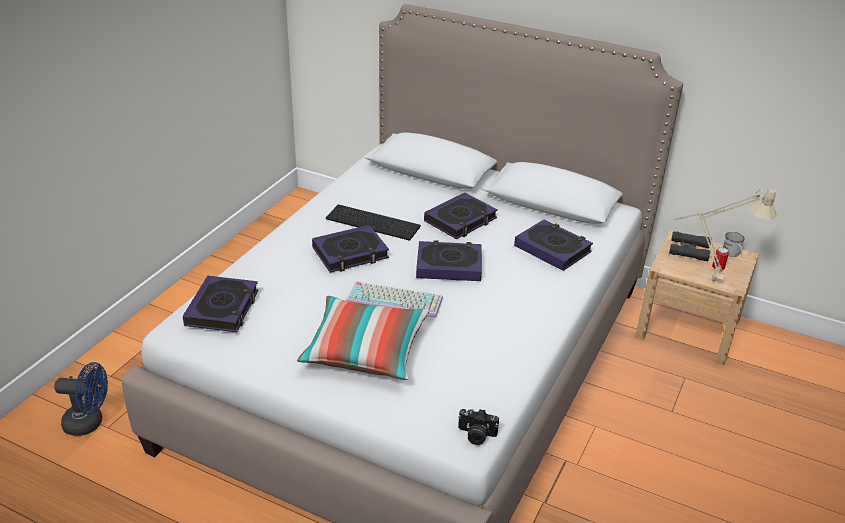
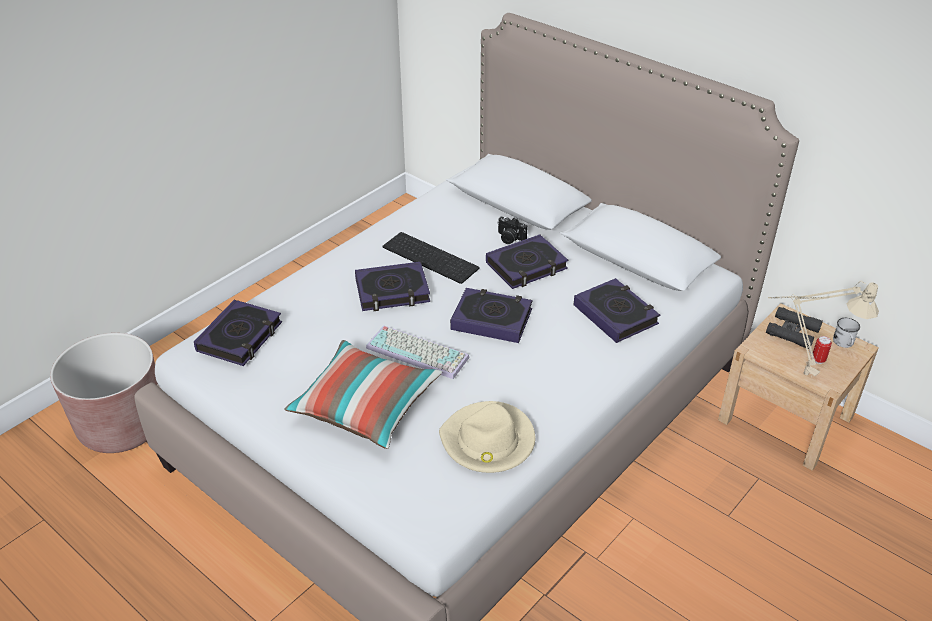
camera: 15 degrees right, 5 degrees up
blue fan [54,362,108,436] -> brown planter [50,333,158,453]
camera [458,409,499,445] -> camera moved to [497,217,528,244]
none -> beige hat [439,401,536,473]

